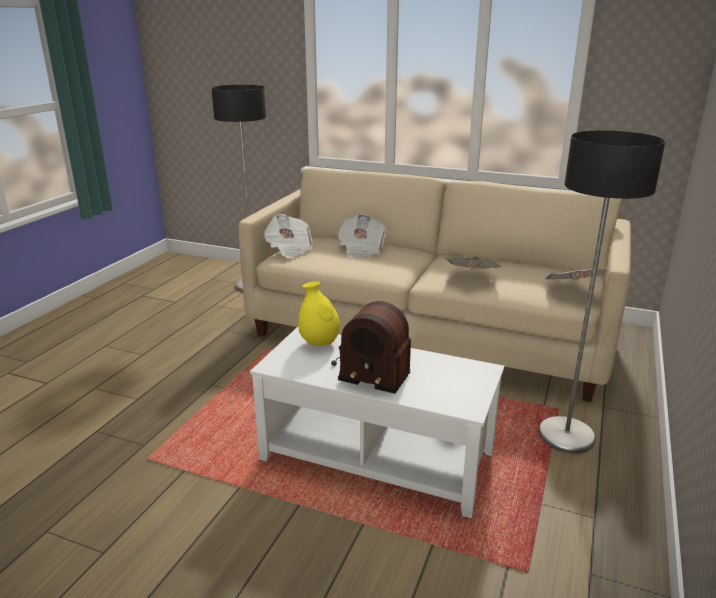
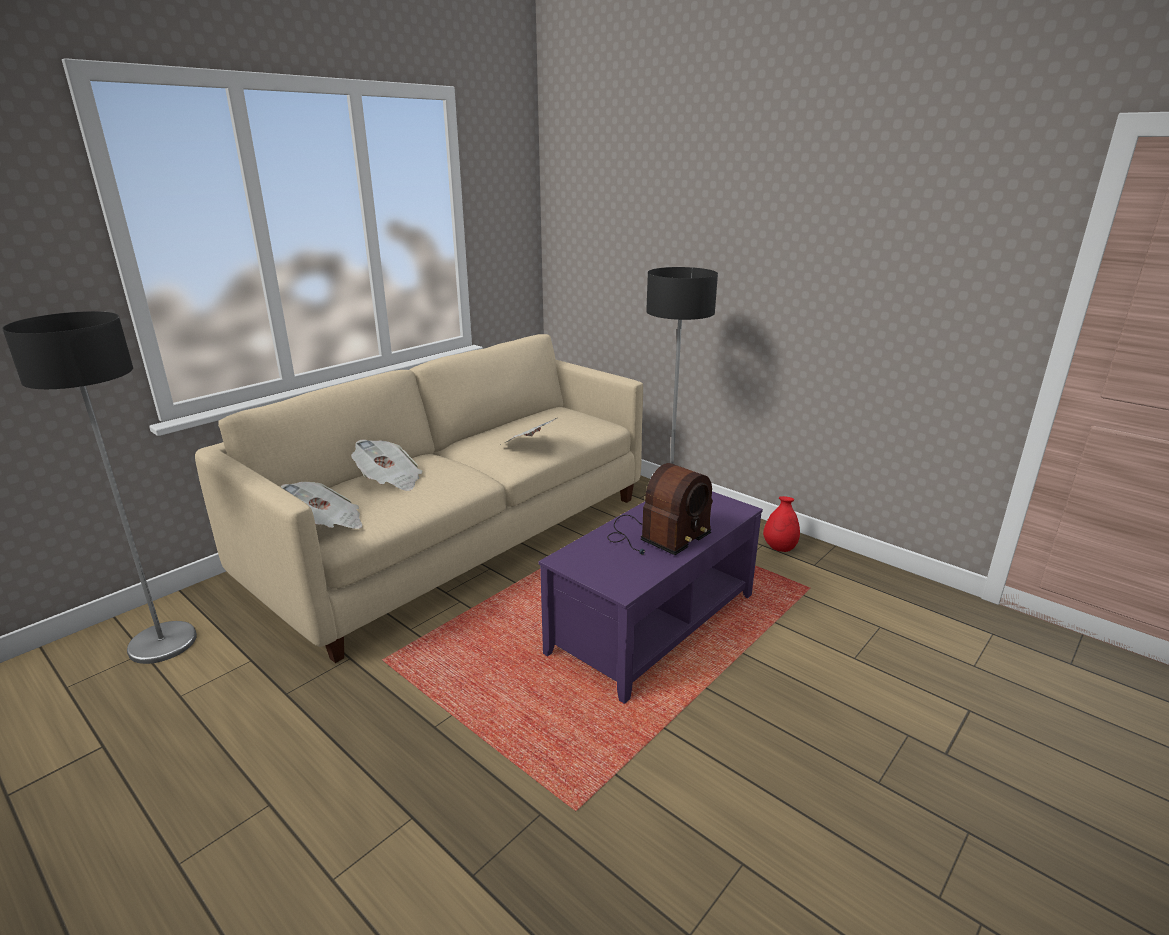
camera: 70 degrees left, 0 degrees up
white coffee table [250,327,504,519] -> purple coffee table [538,491,763,704]
yellow vase [298,281,340,346] -> none
newspaper [546,269,608,281] -> none
none -> red vase [763,496,800,552]

